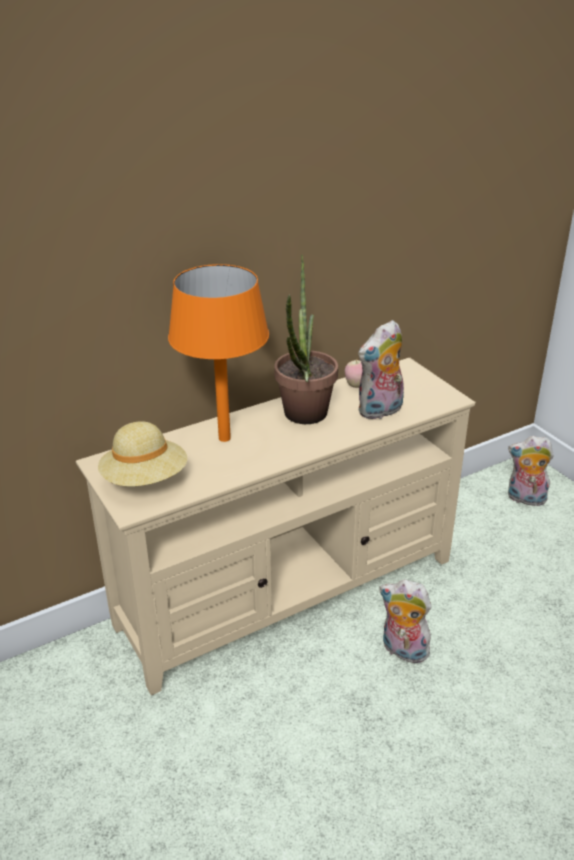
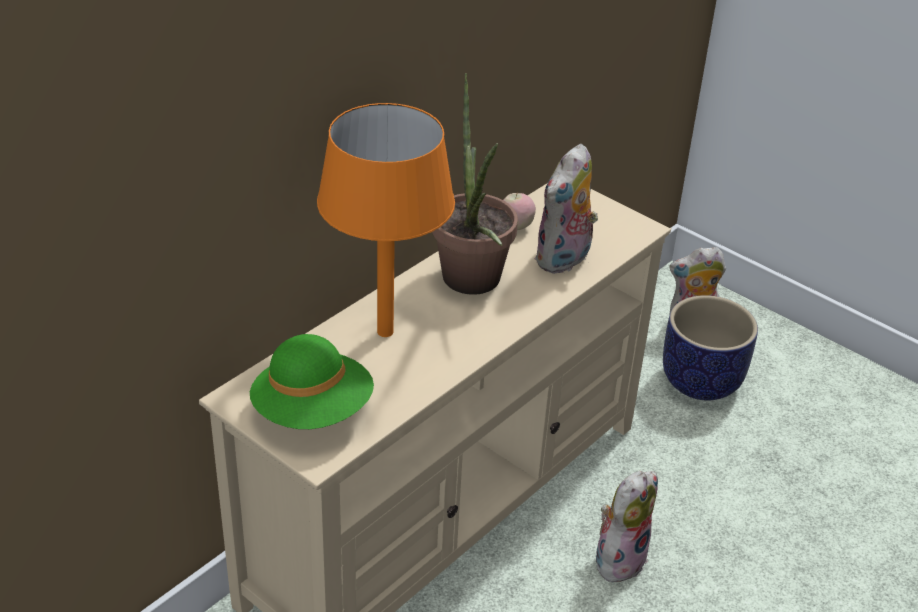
camera: 20 degrees left, 5 degrees up
beige hat [98,421,187,487] -> green hat [250,334,374,429]
plush toy [379,580,432,663] -> plush toy turned 120 degrees clockwise [596,471,658,587]
none -> planter [663,295,758,400]

